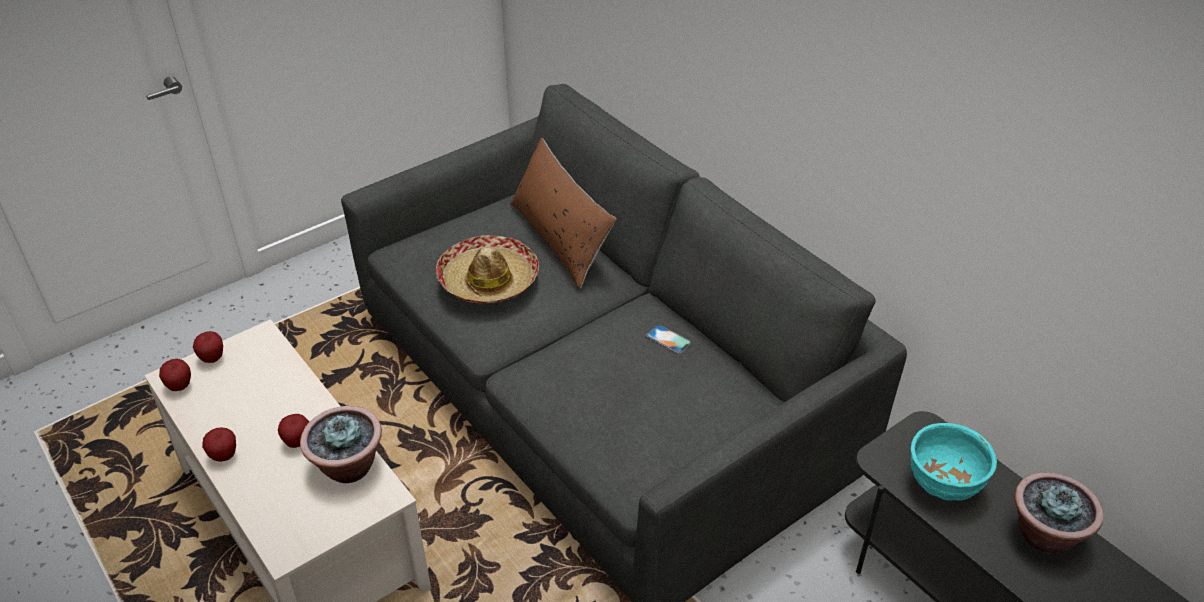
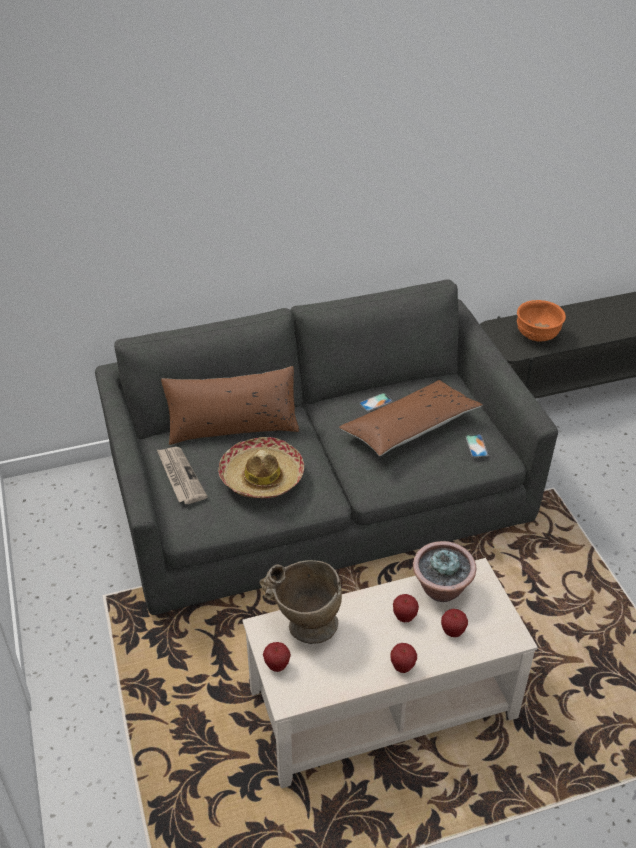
camera: 70 degrees left, 0 degrees up
apple [159,359,191,391] -> apple moved to [441,609,468,637]
turquoise bowl [911,423,997,501] -> orange bowl [517,300,566,342]
potted plant [1015,472,1104,554] -> none
none -> newspaper [157,447,207,504]
none -> beige vase [259,560,342,644]
none -> brown pillow [339,380,483,456]
none -> phone [465,434,488,457]

